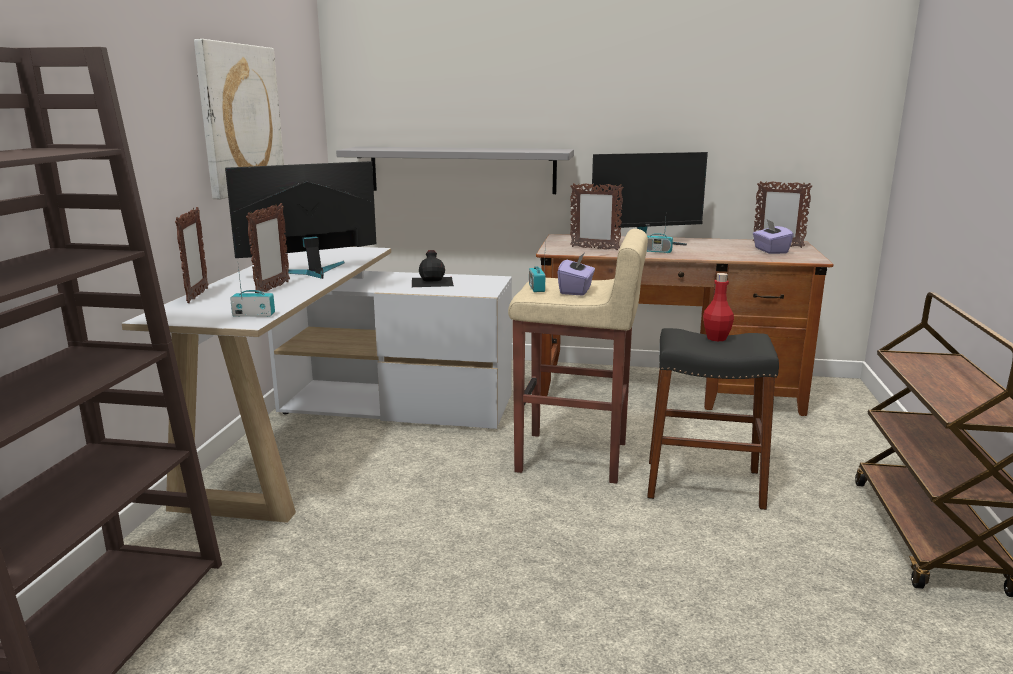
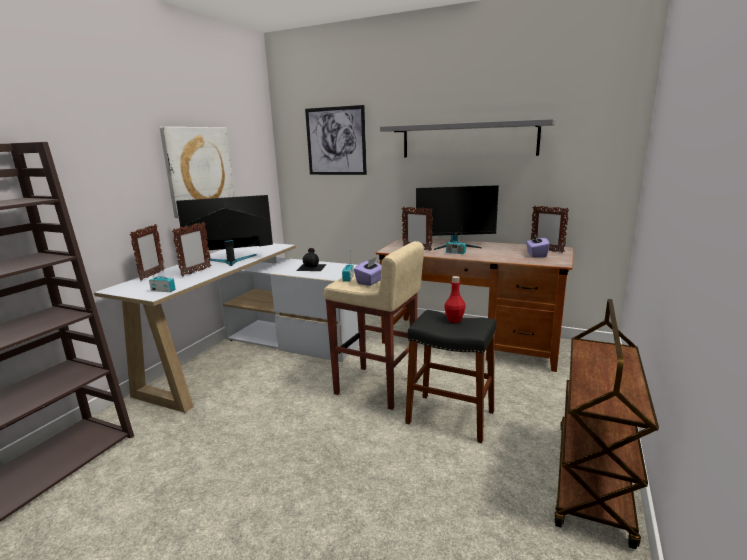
camera: 15 degrees right, 0 degrees up
grey shelf [336,147,574,194] -> grey shelf moved to [380,119,555,157]
none -> picture [305,105,367,175]

